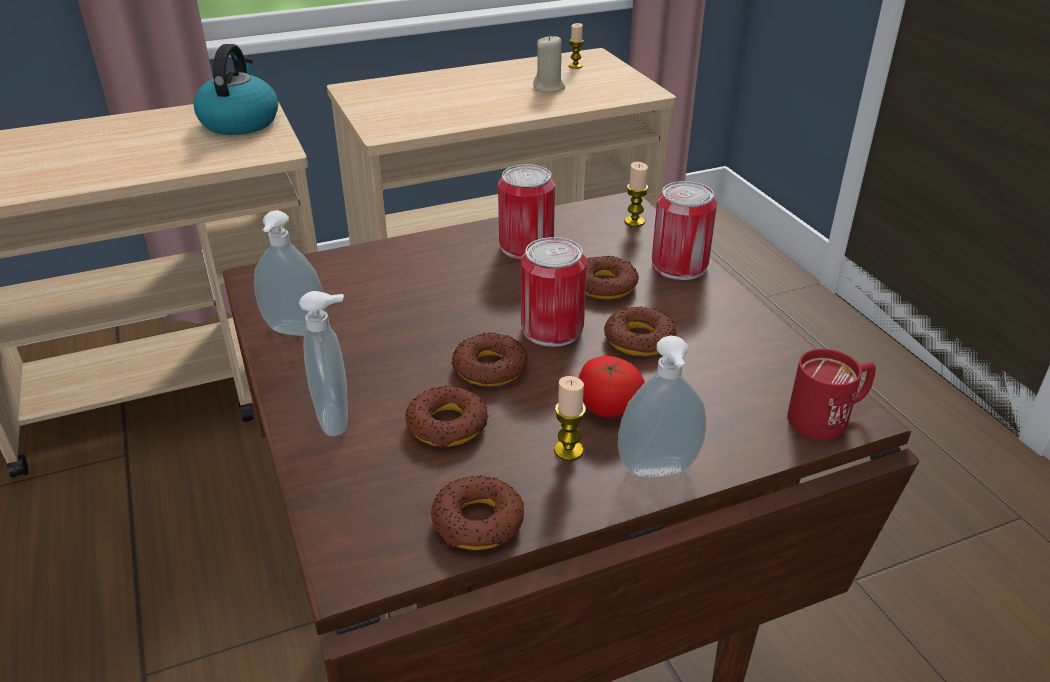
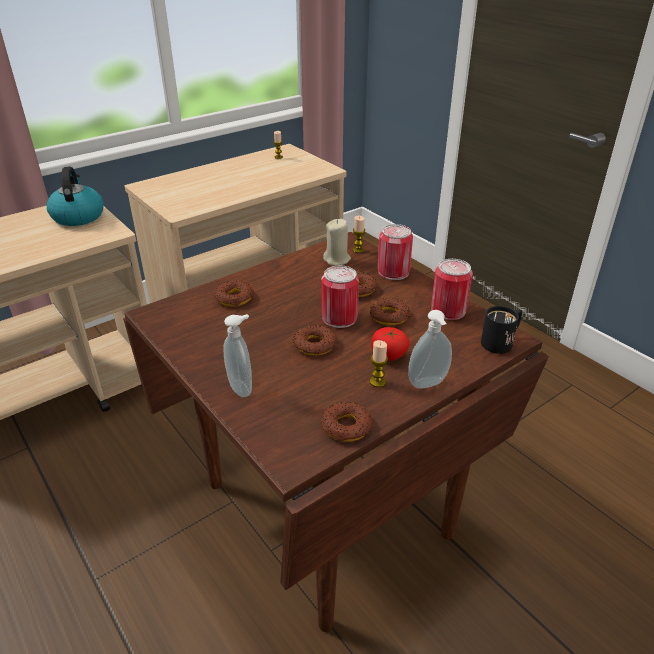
camera: 15 degrees left, 0 degrees up
soap dispenser [254,211,326,336] -> none
donut [405,386,489,448] -> donut moved to [214,281,254,307]
can [498,164,555,259] -> can moved to [431,259,473,320]
beige candle [533,35,565,93] -> beige candle moved to [323,219,351,266]
red mug [787,349,876,440] -> black mug [481,306,522,354]

